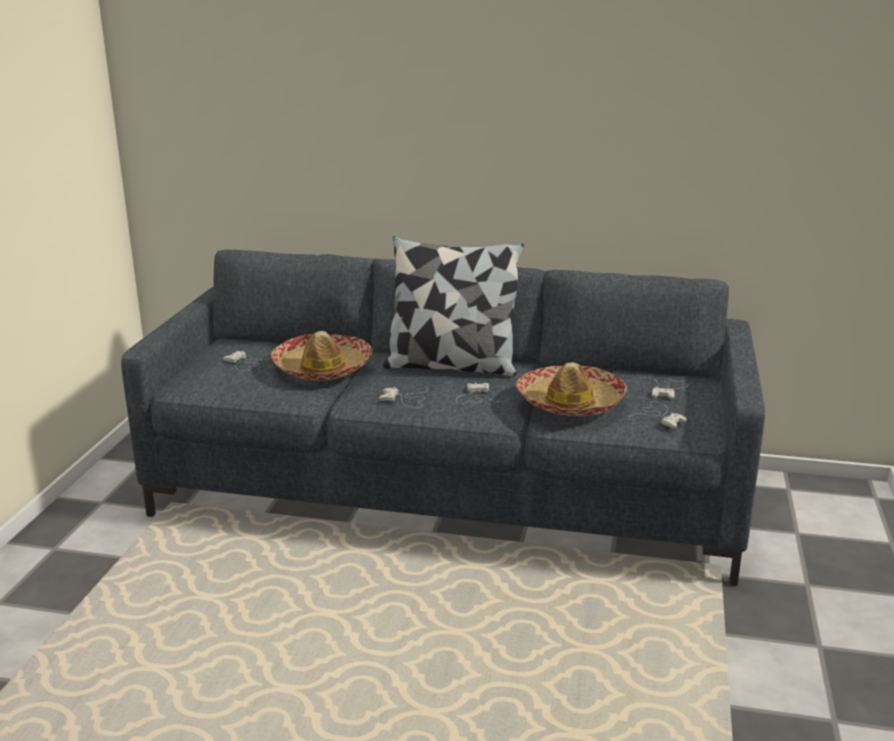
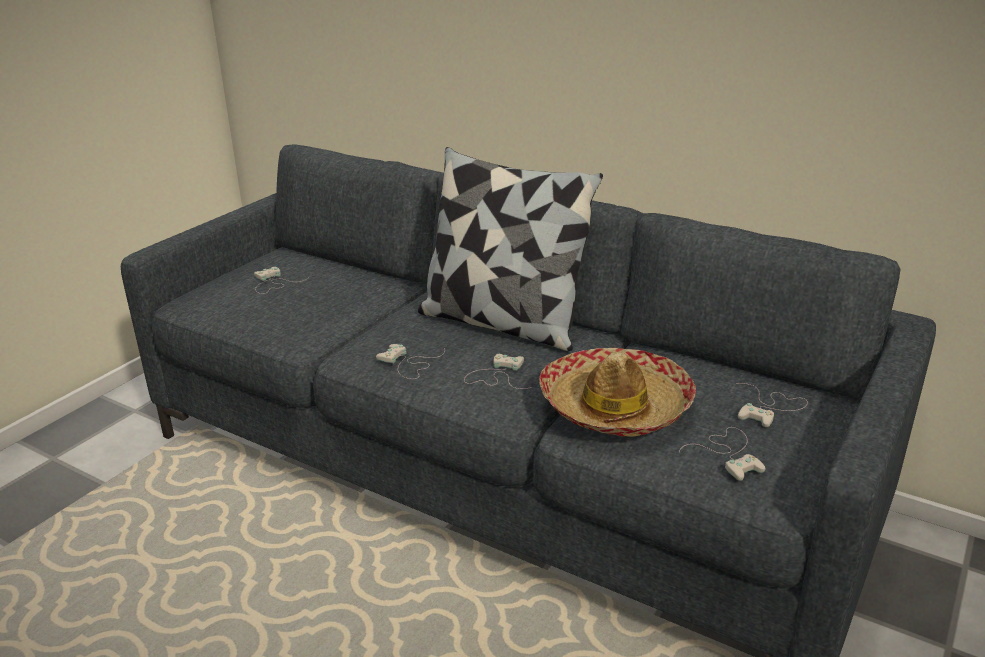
camera: 20 degrees right, 5 degrees up
hat [271,331,373,381] -> none

